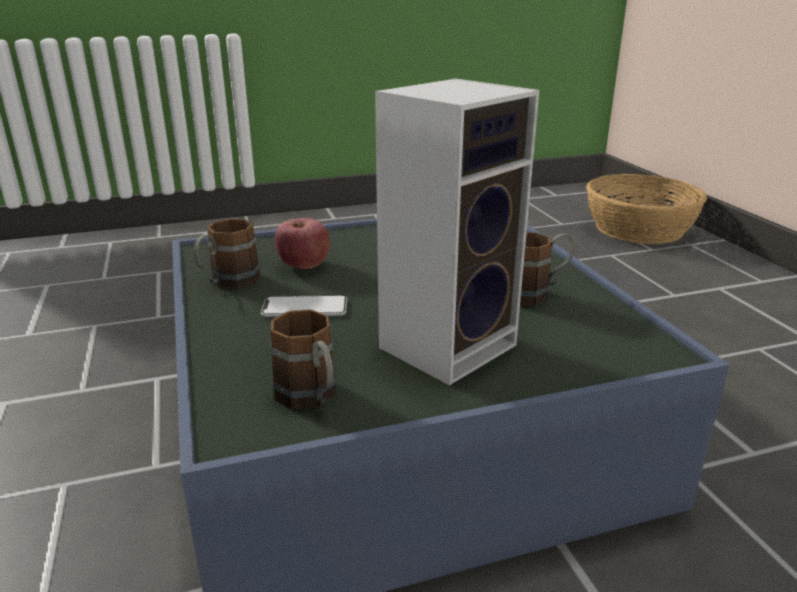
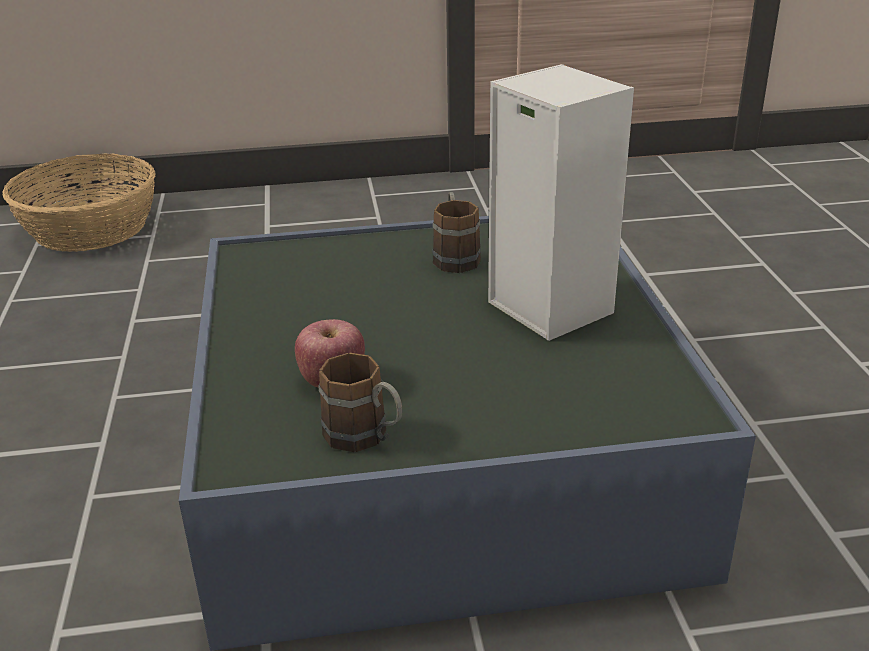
camera: 80 degrees left, 5 degrees up
phone [261,295,347,317] -> none
brown mug [270,309,336,410] -> none

